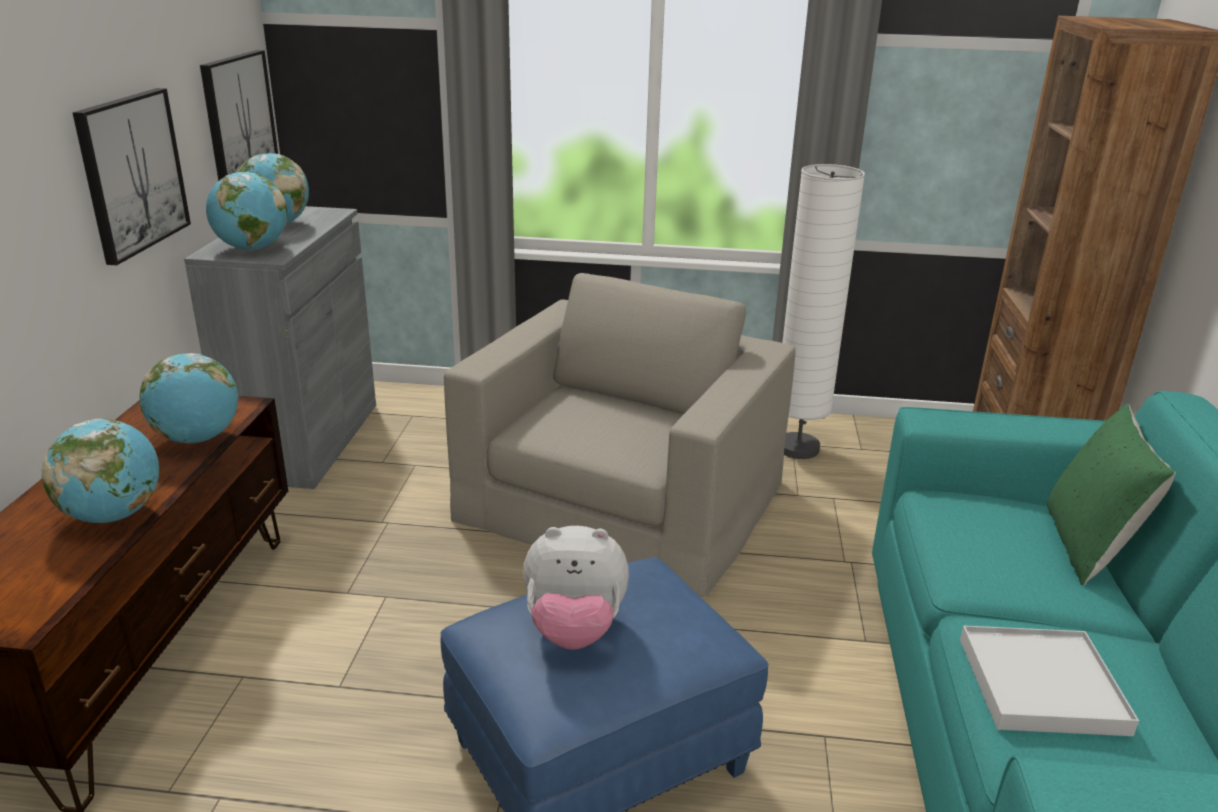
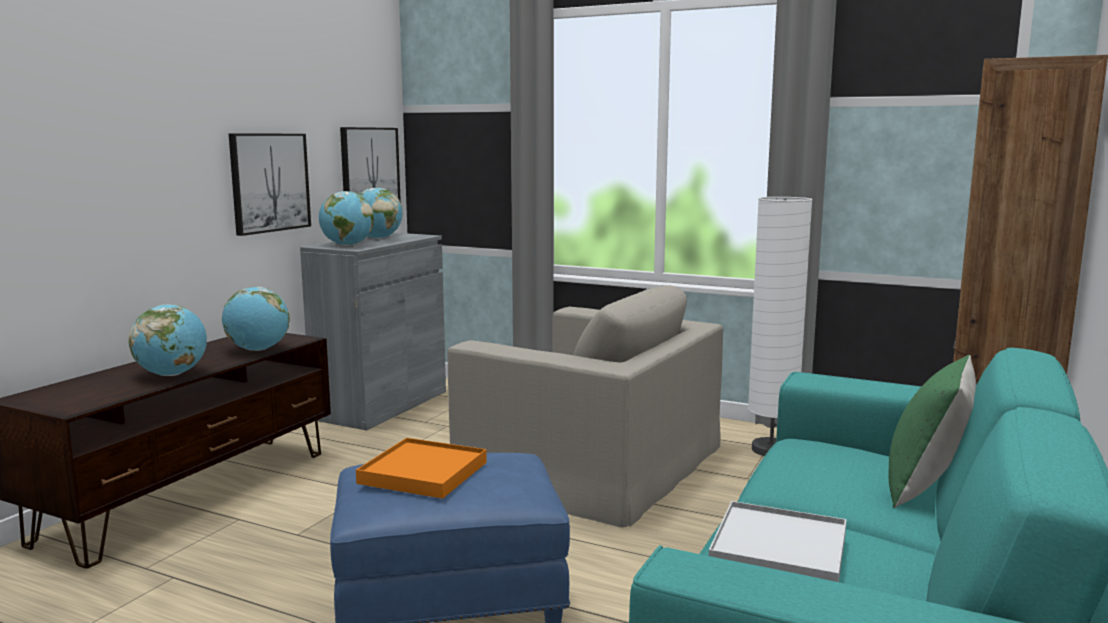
camera: 20 degrees right, 15 degrees down
beige armchair [444,273,796,597] -> beige armchair turned 75 degrees clockwise [448,285,723,528]
plush toy [523,526,629,650] -> orange tray [356,438,487,499]

